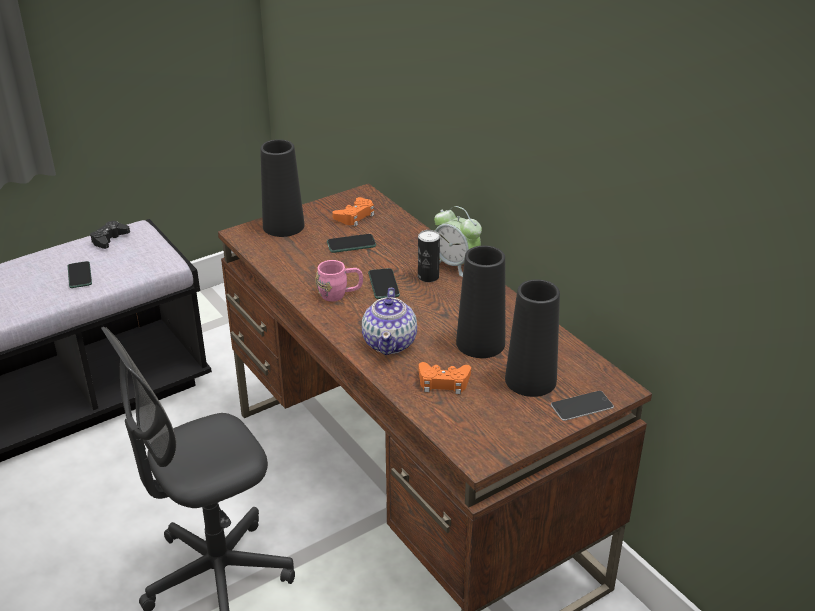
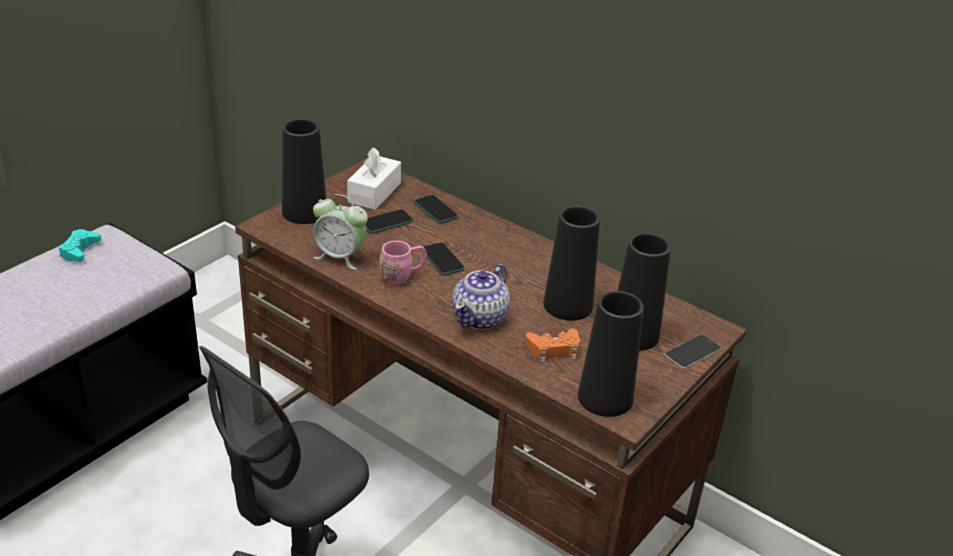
camera: 20 degrees left, 0 degrees up
phone [68,261,92,288] -> phone moved to [414,195,458,224]
black game controller [90,221,130,249] -> turquoise game controller [59,229,101,262]
orange game controller [332,197,374,226] -> white tissue box [347,147,401,210]
teapot [362,288,417,355] -> teapot turned 45 degrees clockwise [452,264,510,330]
can [418,230,440,282] -> none
alarm clock [434,206,482,277] -> alarm clock moved to [313,194,368,270]
none -> black vase [578,291,644,417]

